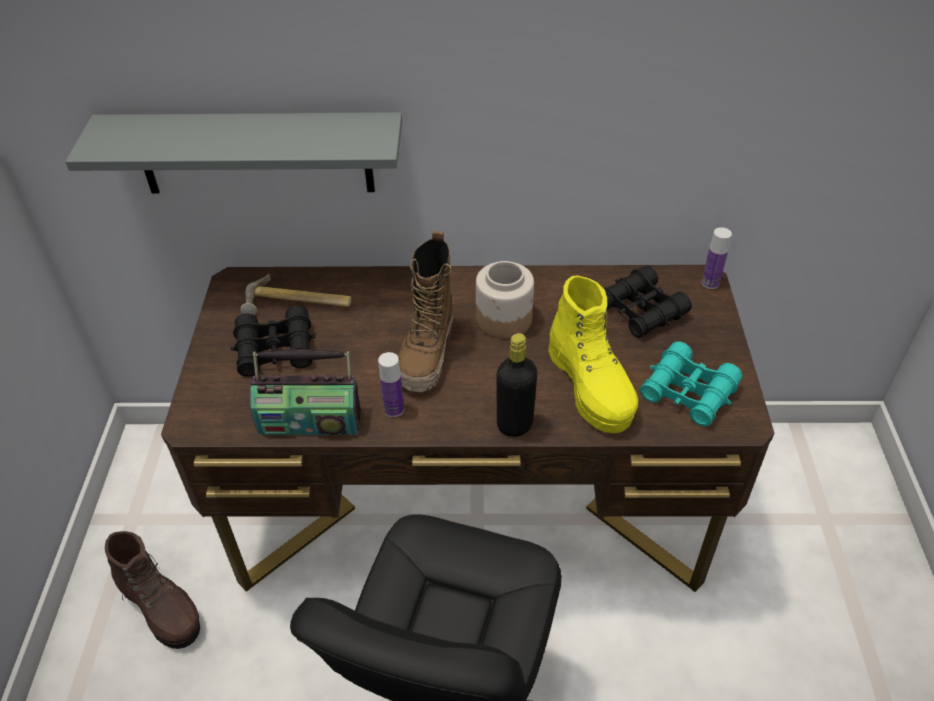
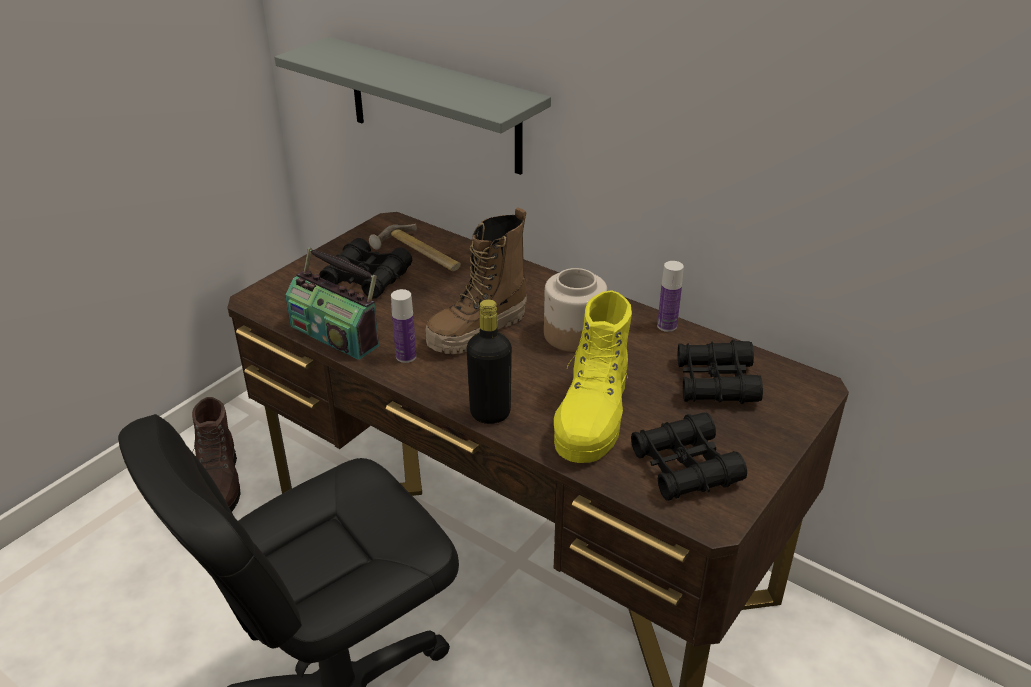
camera: 35 degrees right, 10 degrees down
turquoise binoculars [640,341,742,426] -> black binoculars [631,413,747,501]
bottle [702,227,732,289] -> bottle moved to [657,261,684,332]

